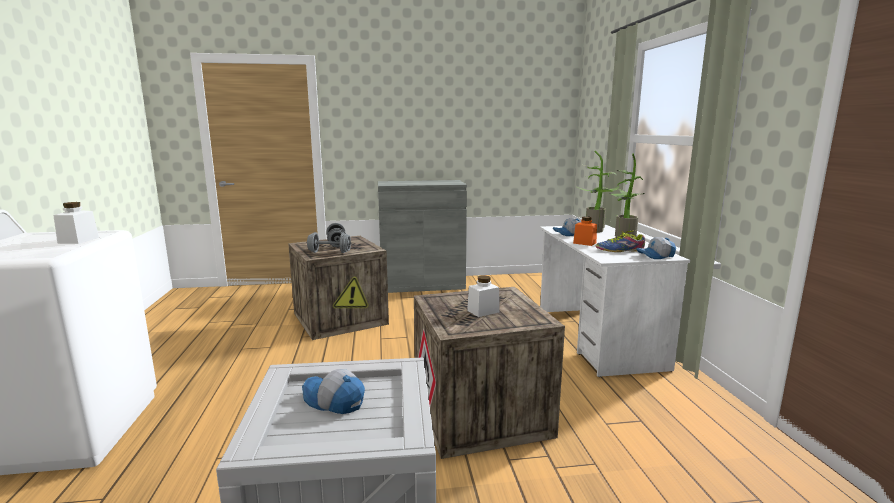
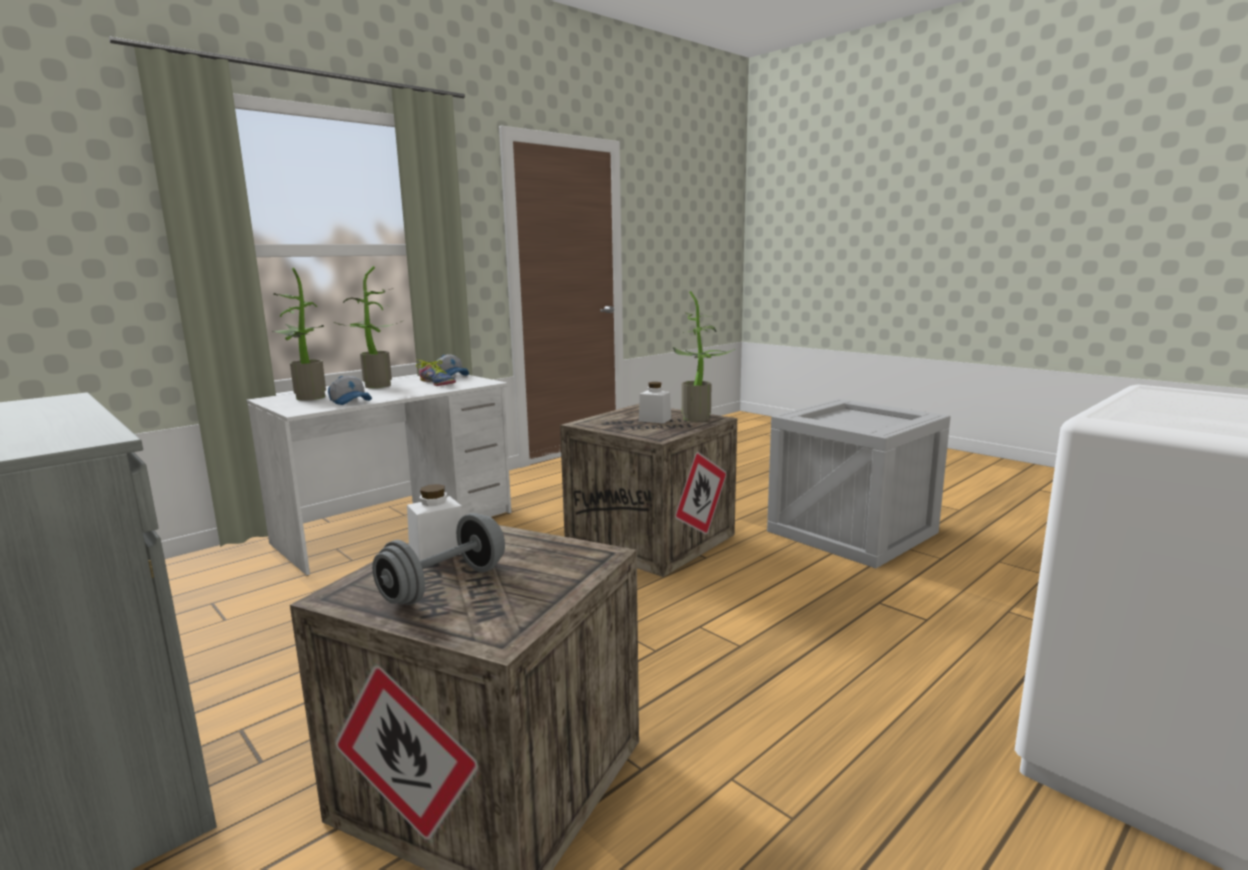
camera: 125 degrees left, 0 degrees up
white jar [53,202,99,244] -> white jar moved to [407,484,463,561]
cap [302,369,365,414] -> none
grey dumbbell [307,232,351,253] -> none
orange jar [573,216,597,246] -> none
none -> potted plant [673,291,735,422]

